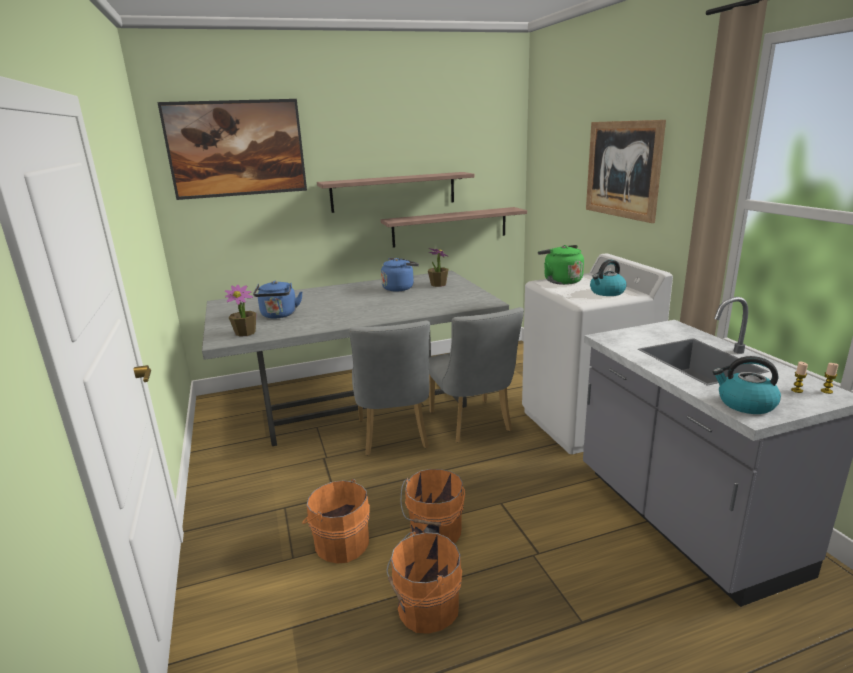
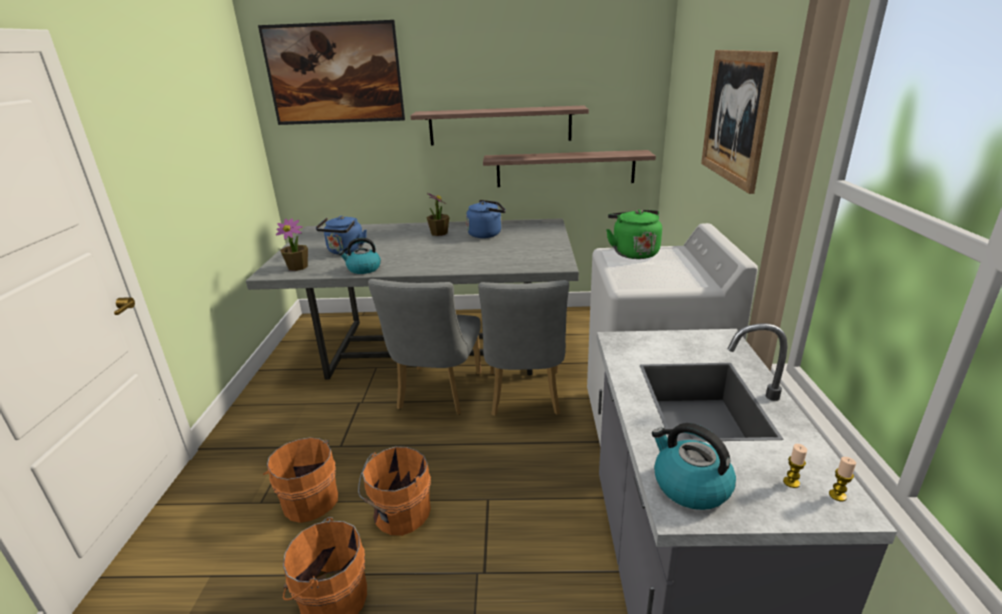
camera: 20 degrees right, 5 degrees up
potted plant [428,248,449,287] -> potted plant moved to [426,193,449,236]
kettle [590,260,626,296] -> kettle moved to [339,238,381,274]

